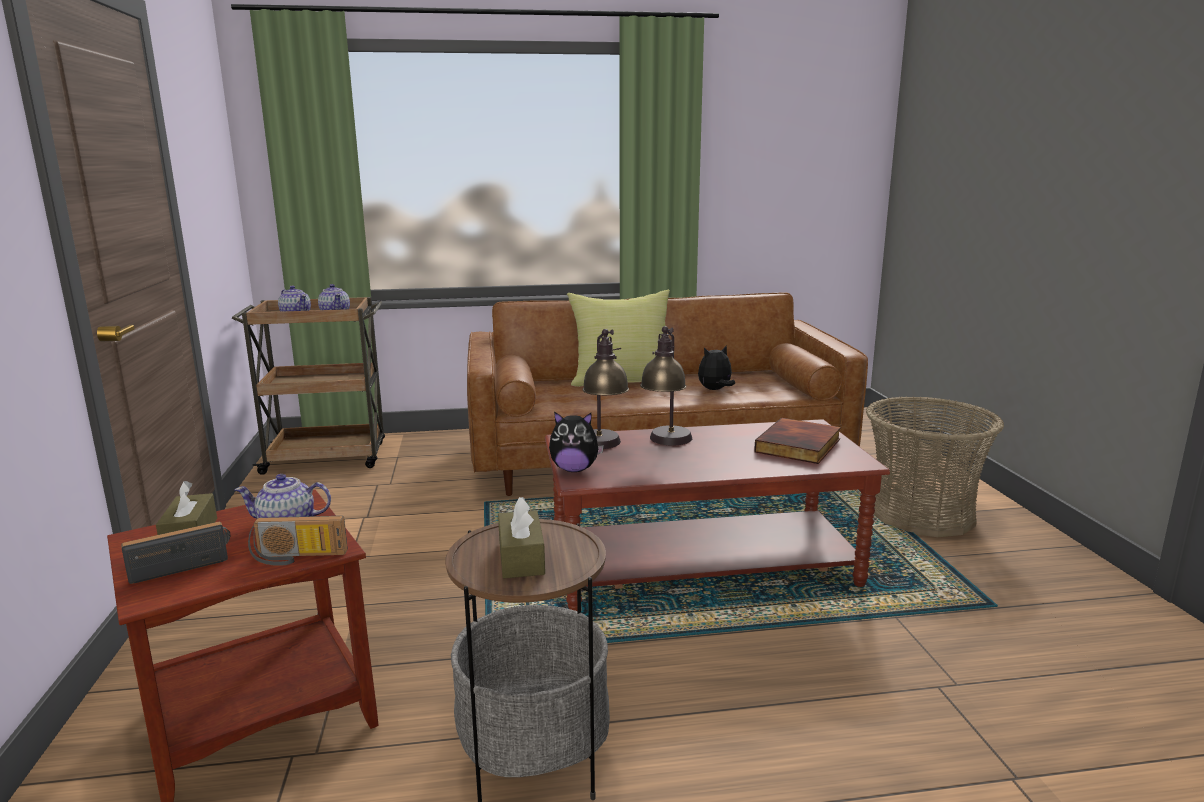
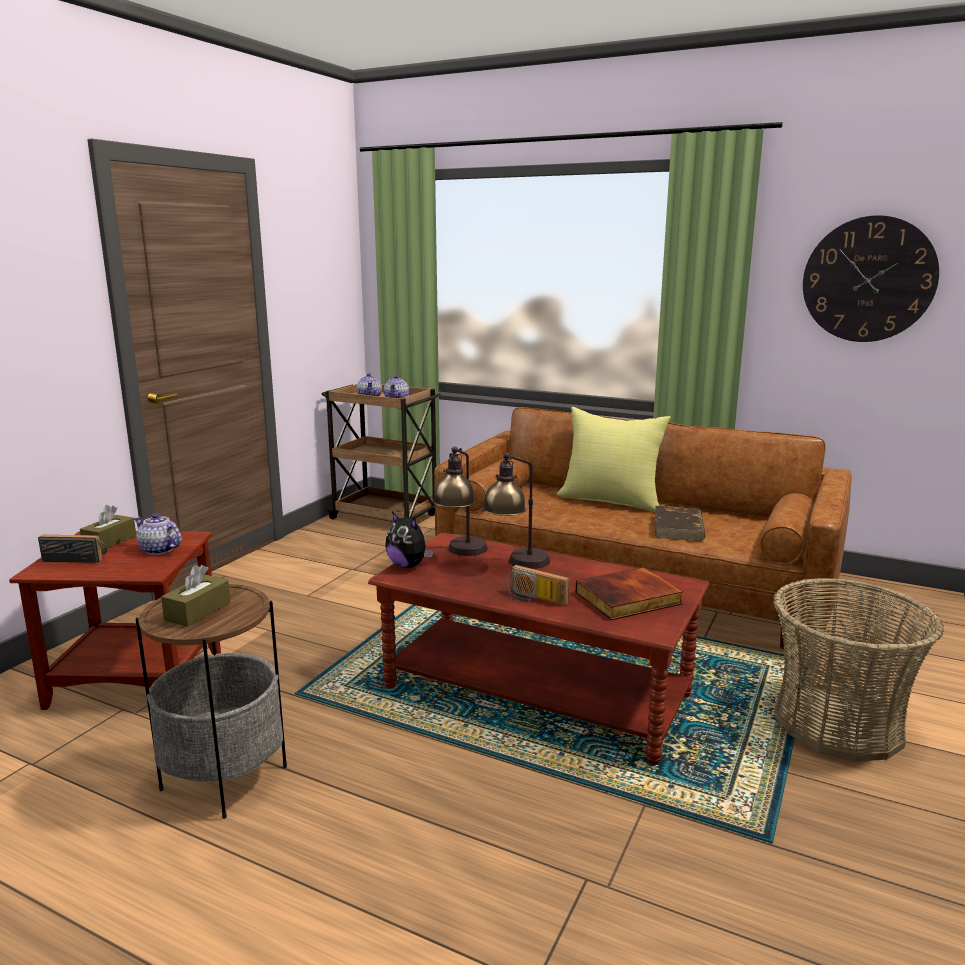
camera: 35 degrees right, 0 degrees up
radio [248,516,348,566] -> radio moved to [506,565,569,606]
plush toy [698,345,735,390] -> brown book [655,506,705,541]
none -> wall clock [803,215,939,342]

